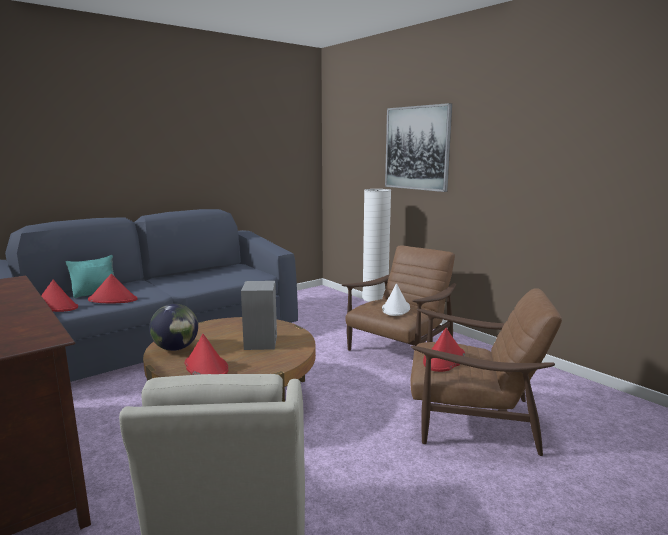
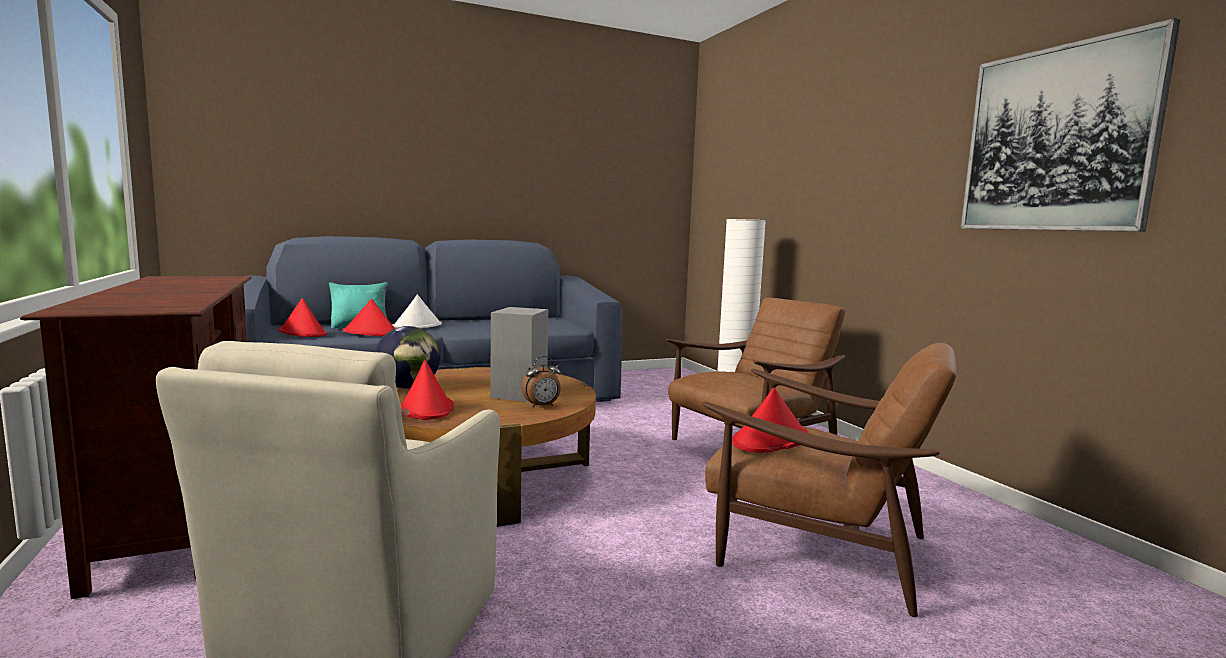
camera: 15 degrees right, 5 degrees down
white hat [382,284,410,316] -> white hat moved to [392,295,442,328]
picture [385,103,452,192] -> picture moved to [961,18,1180,232]
none -> alarm clock [521,356,561,408]

